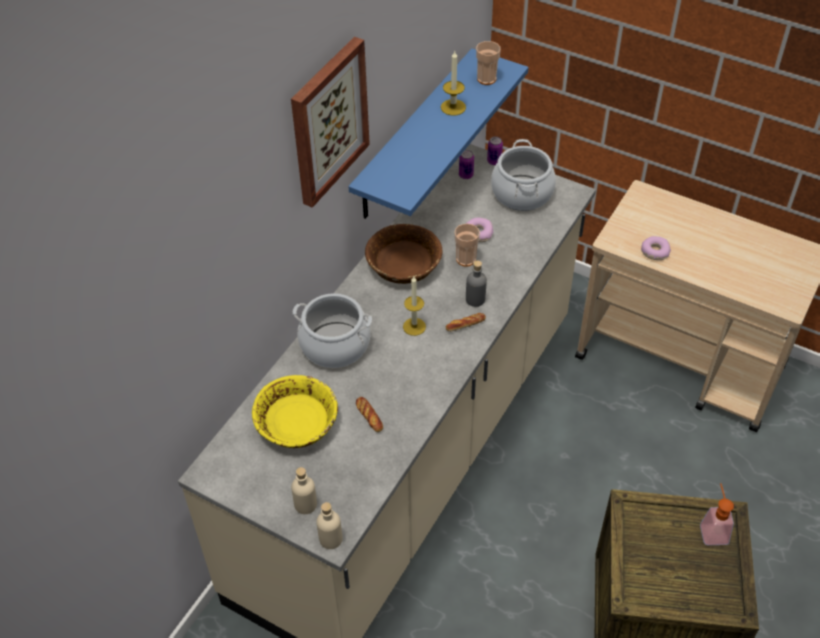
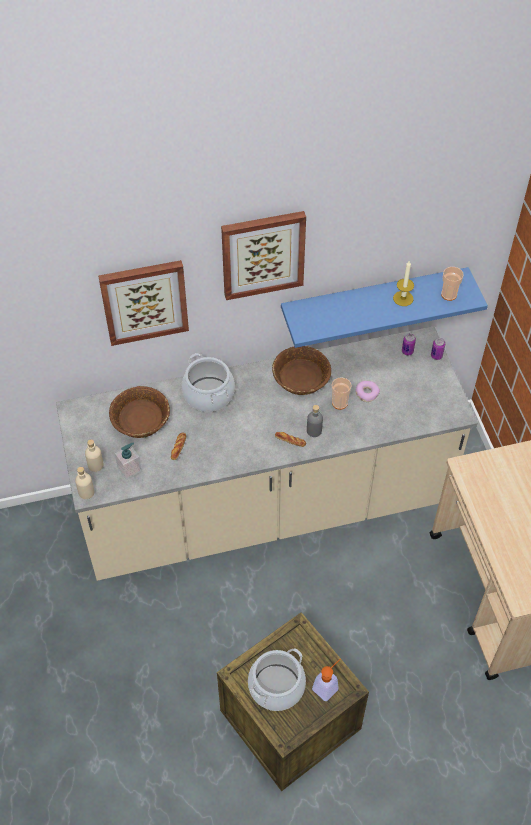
camera: 45 degrees right, 5 degrees up
yellow bowl [252,375,338,448] -> brown bowl [109,386,170,438]
candle [403,276,426,336] -> none
cooking pot [491,139,556,211] -> cooking pot moved to [248,648,306,711]
donut [641,236,671,260] -> none
none -> picture [98,260,189,346]
none -> soap dispenser [115,443,142,480]

